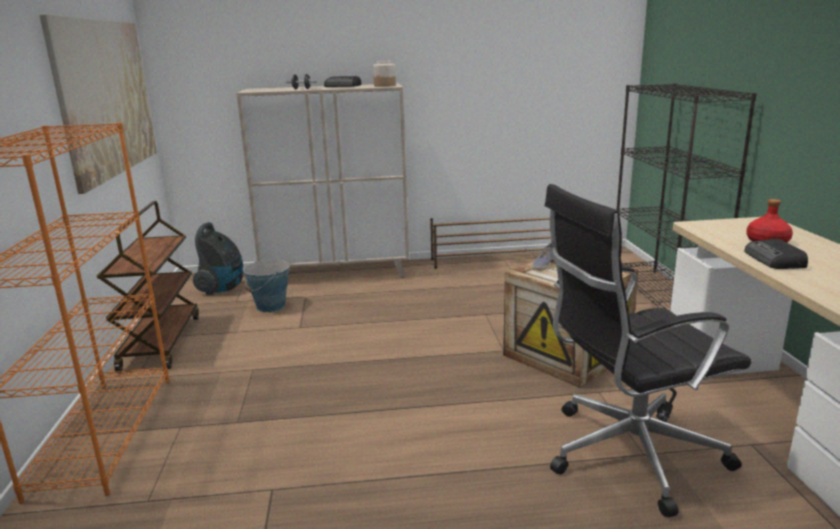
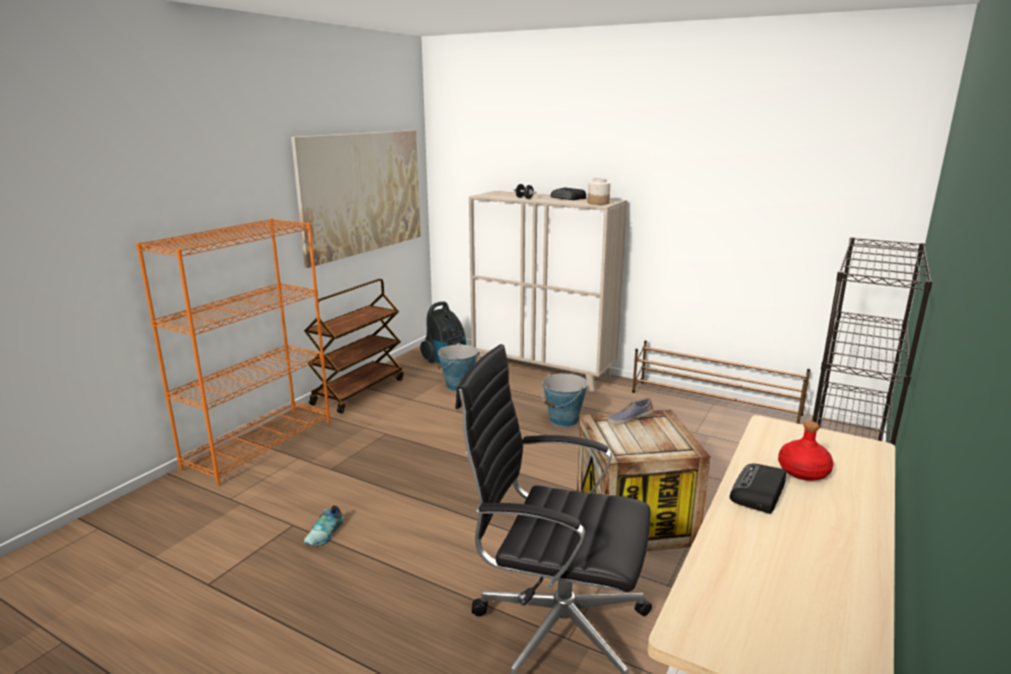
camera: 35 degrees right, 0 degrees up
none -> shoe [304,505,344,546]
none -> bucket [542,373,588,427]

